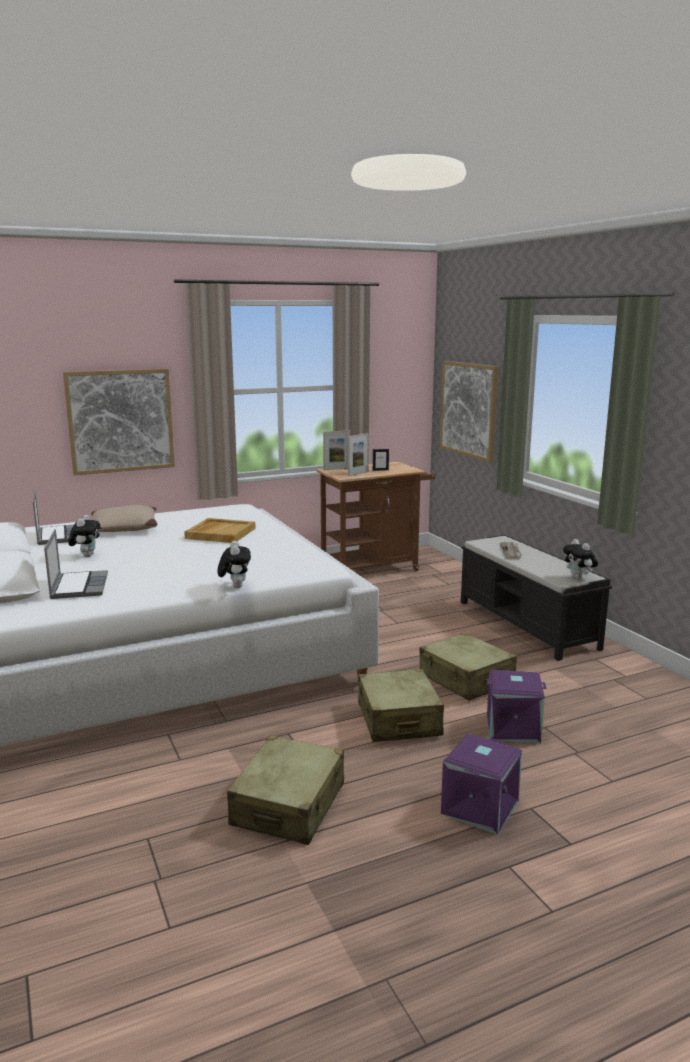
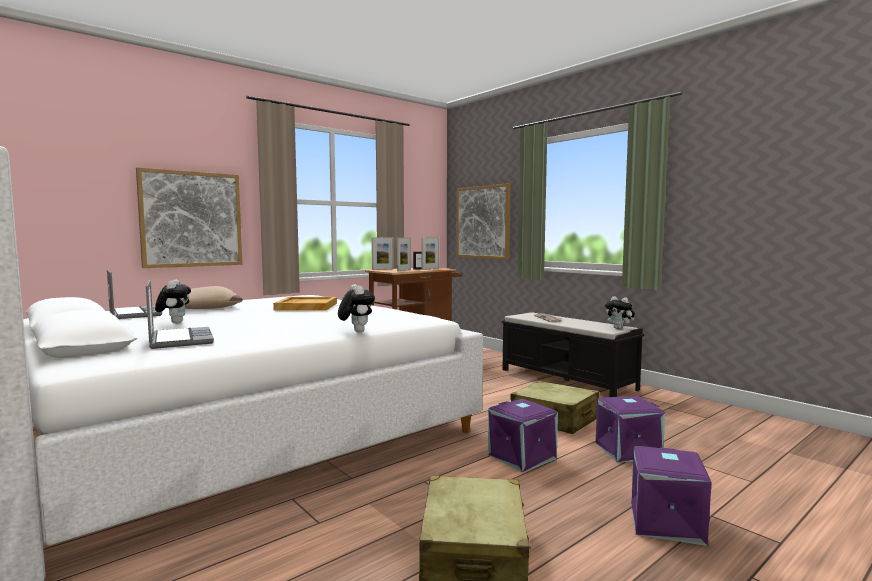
camera: 15 degrees left, 10 degrees down
beige suitcase [358,669,444,742] -> purple storage box [488,399,558,472]
none -> picture frame [421,237,439,270]

